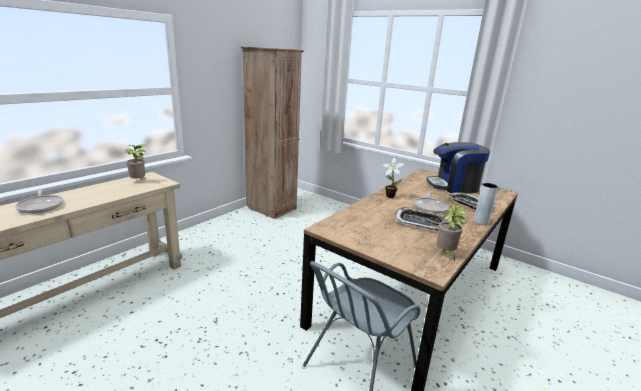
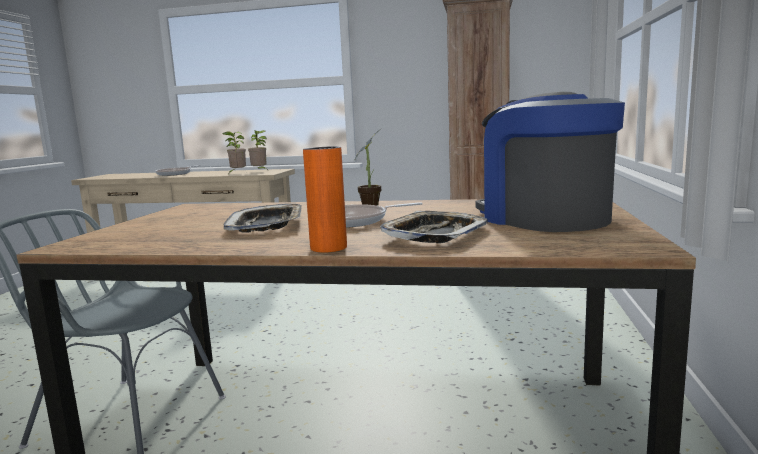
camera: 65 degrees right, 10 degrees down
potted plant [437,205,466,261] -> potted plant moved to [222,131,246,173]
grey vase [474,183,498,225] -> orange vase [303,146,347,253]

